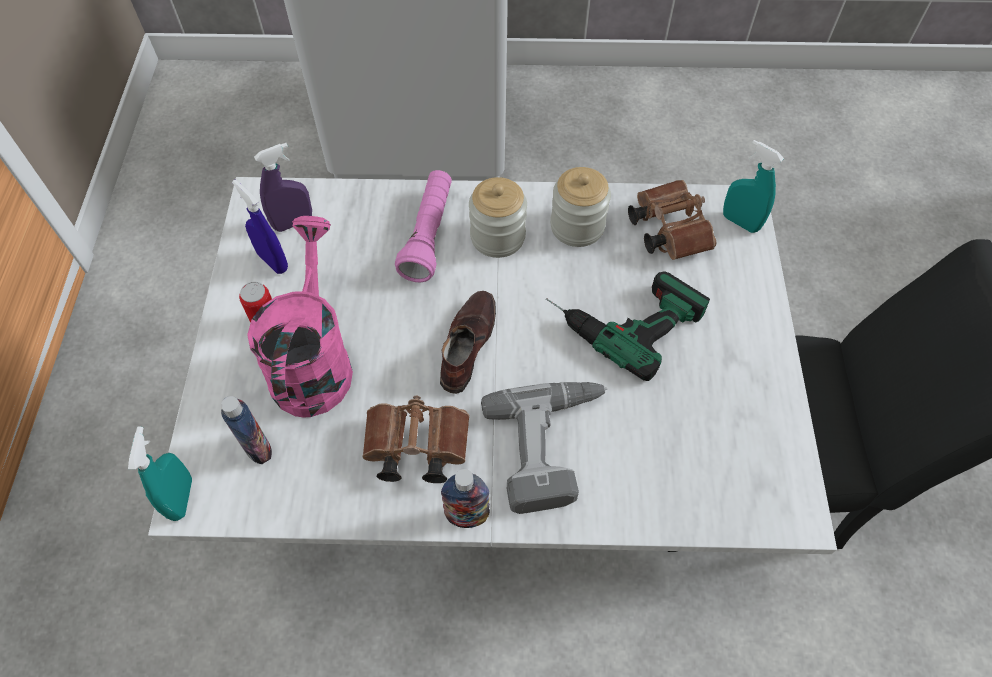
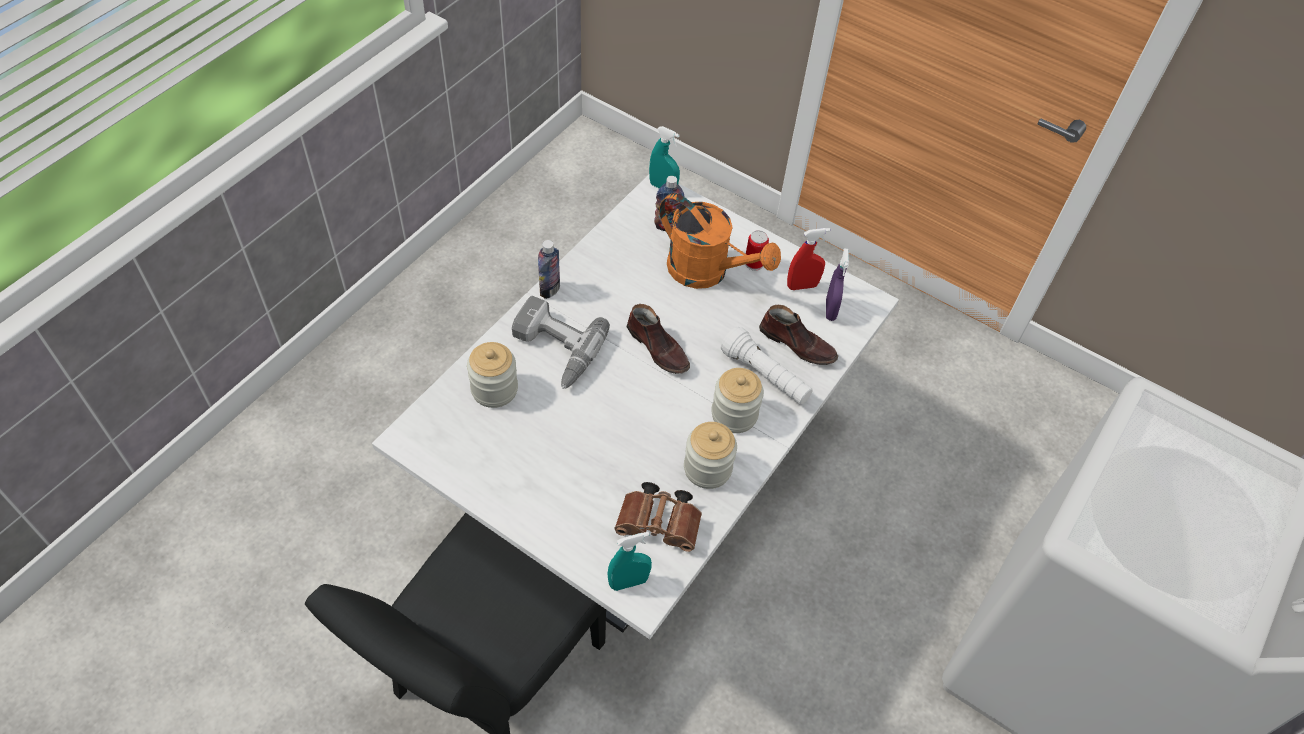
camera: 120 degrees right, 5 degrees down
blue spray bottle [232,180,288,274] -> red spray bottle [787,228,830,290]
pink watering can [247,216,353,417] -> orange watering can [659,193,781,289]
brown binoculars [362,396,470,483] -> none
pink flashlight [395,170,452,282] -> white flashlight [721,327,813,405]
power drill [546,271,710,381] -> none
none -> jar [467,342,518,408]
none -> brown shoe [759,305,838,365]

